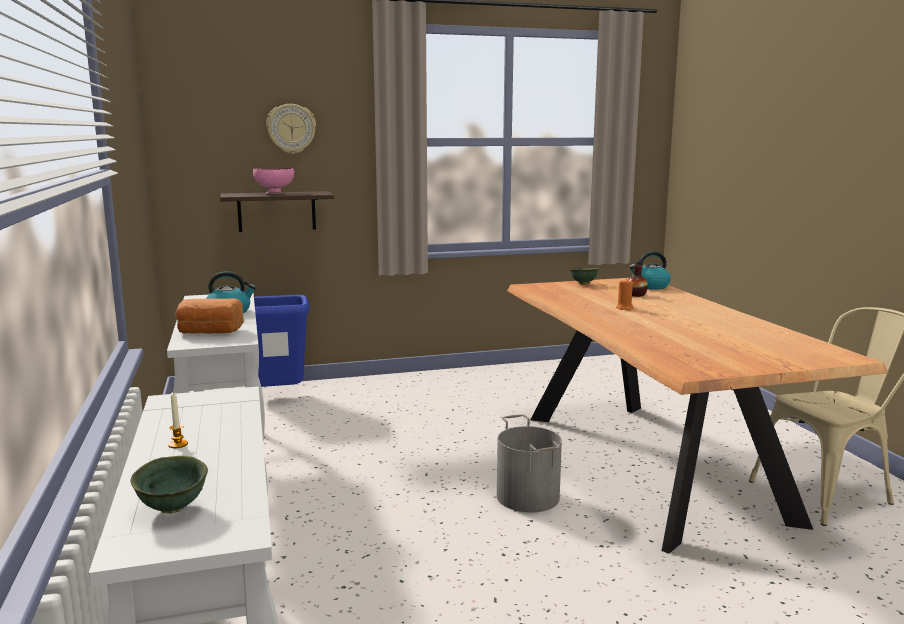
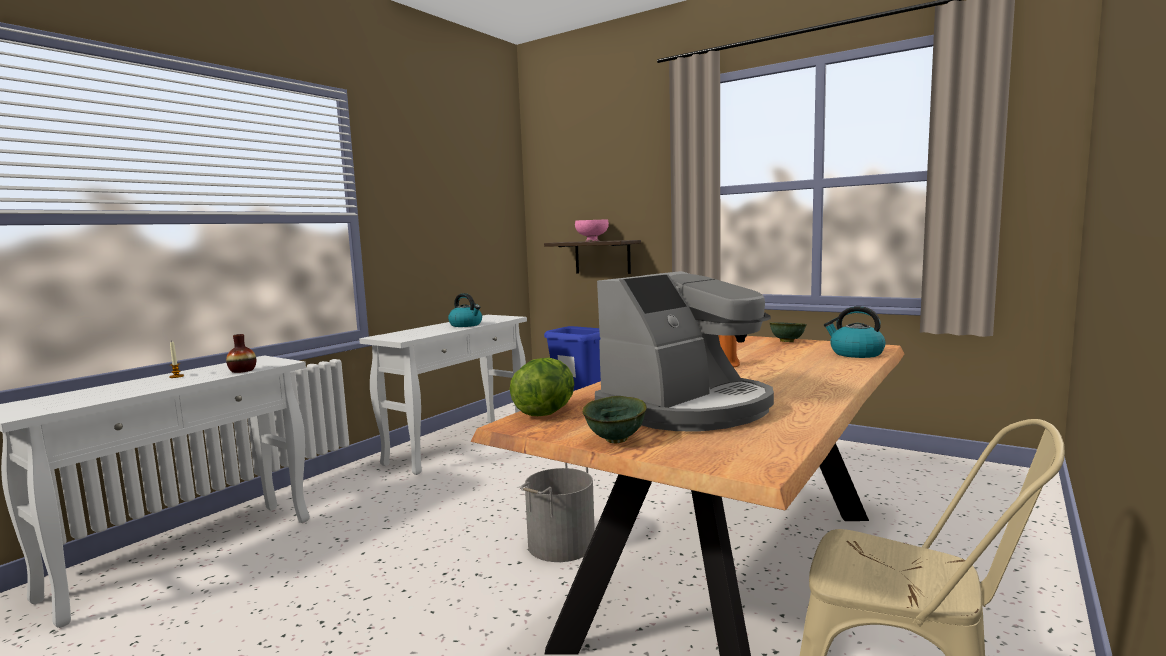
camera: 50 degrees right, 5 degrees down
green bowl [130,456,208,514] -> green bowl moved to [583,396,647,443]
bread [175,299,244,334] -> none
wall clock [266,104,316,154] -> none
vase [627,265,648,297] -> vase moved to [226,334,256,373]
none -> lettuce [510,358,574,416]
none -> coffee machine [595,271,774,432]

